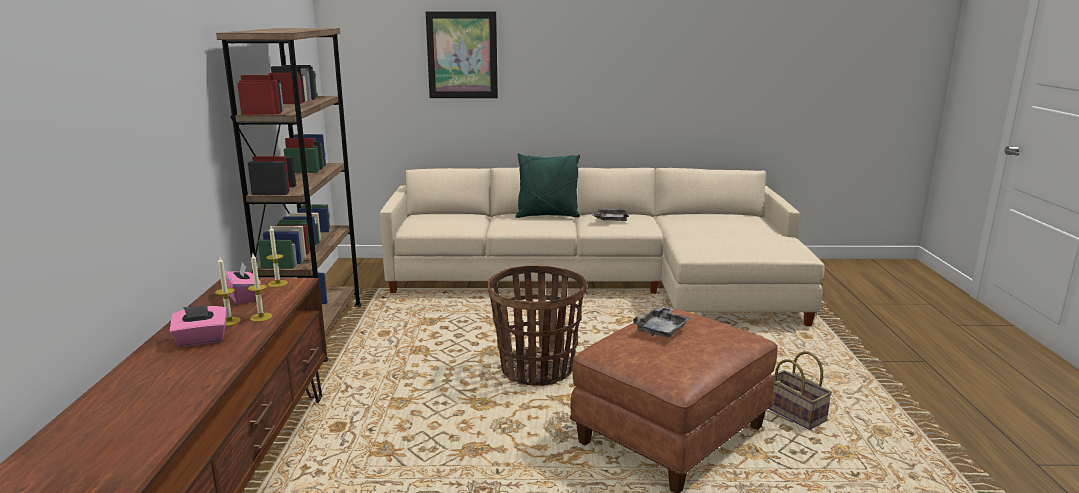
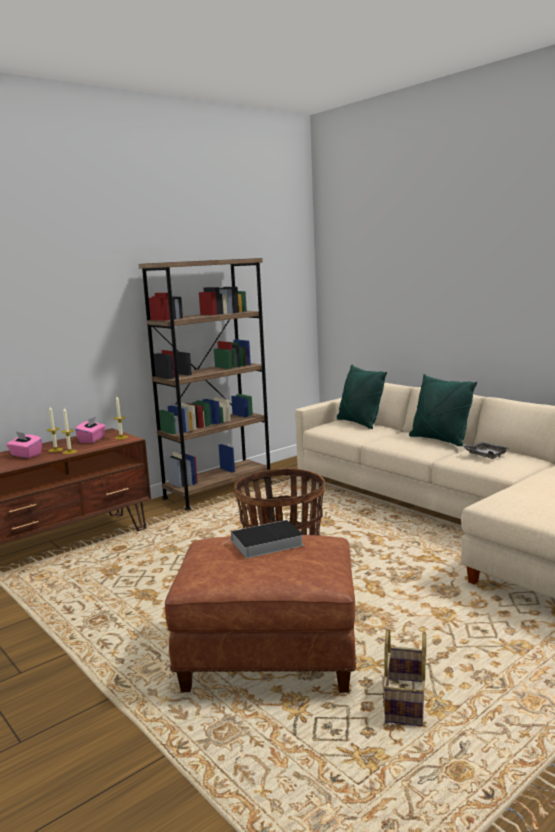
camera: 50 degrees right, 5 degrees down
picture [426,11,498,98] -> none
grey tray [633,306,691,338] -> book [221,520,304,558]
none -> green pillow [337,364,387,429]

